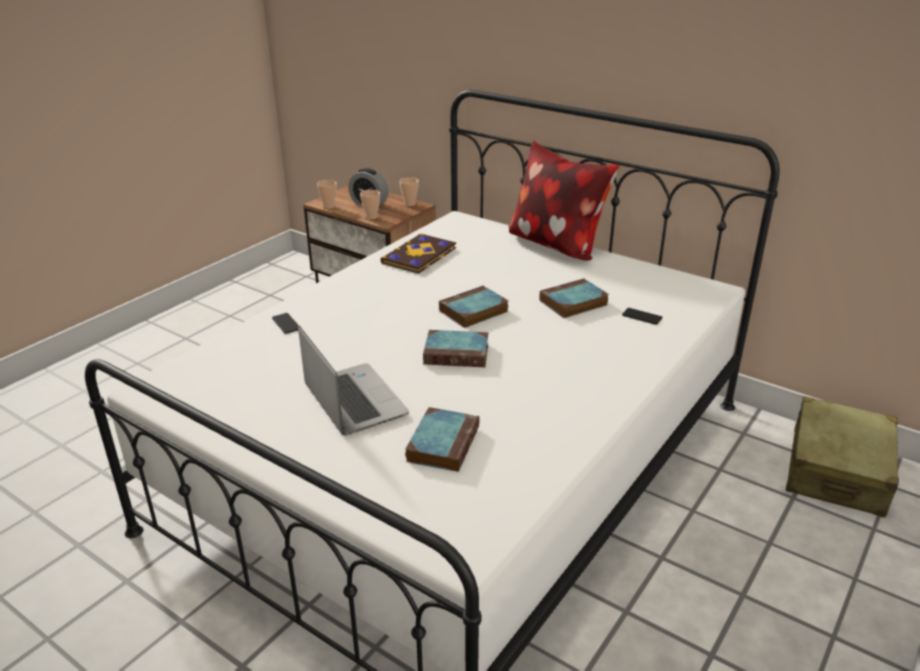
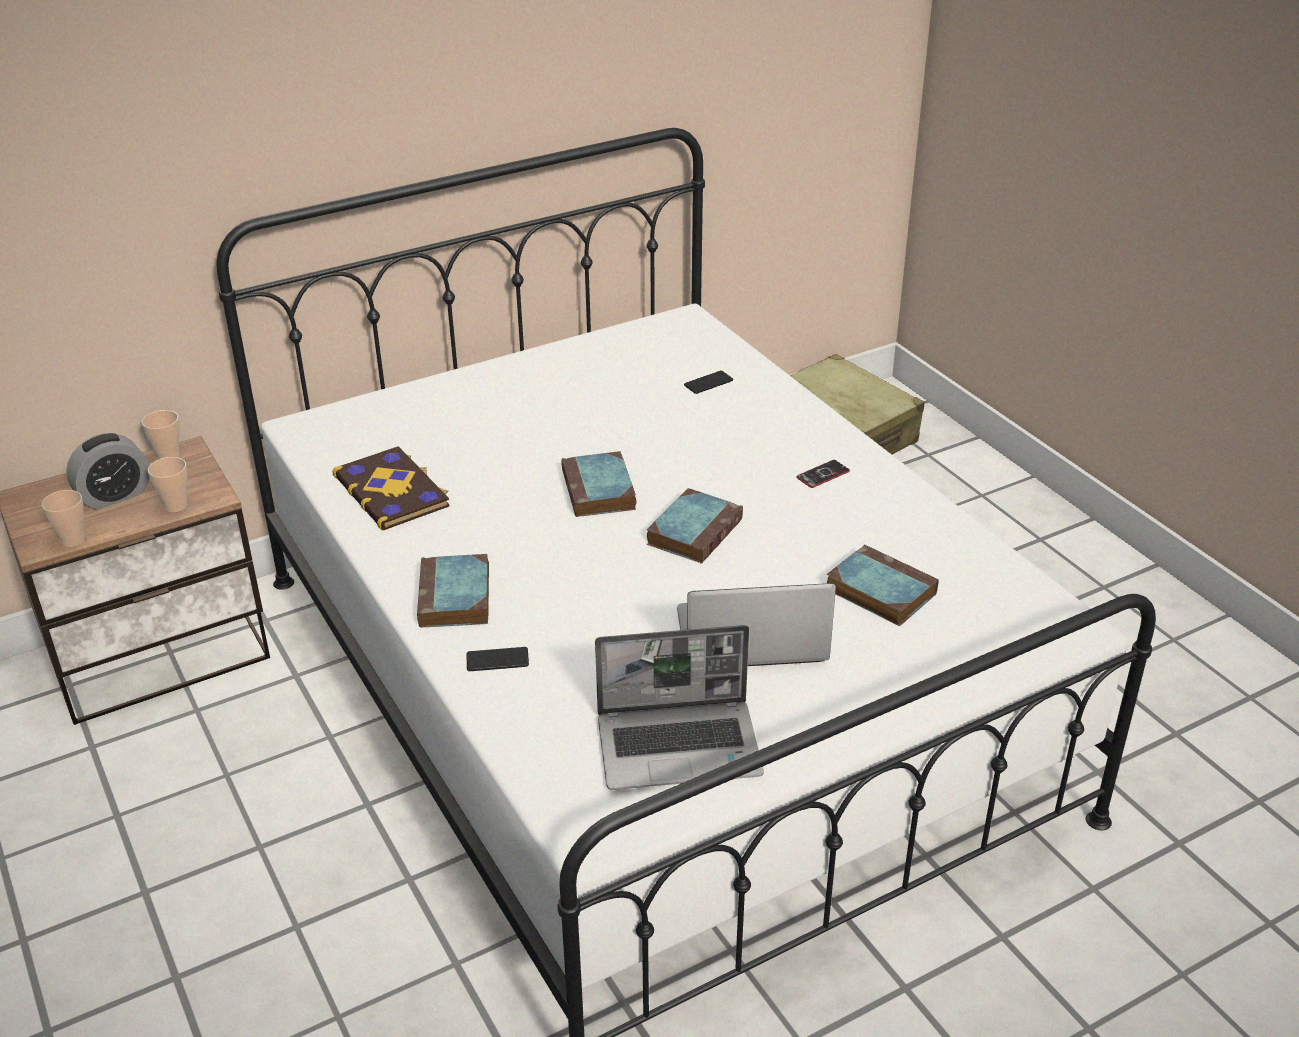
camera: 65 degrees left, 5 degrees up
pillow [508,140,620,261] -> none
book [540,279,609,318] -> book moved to [417,554,489,628]
none -> laptop [595,625,764,790]
none -> phone [796,460,850,488]

